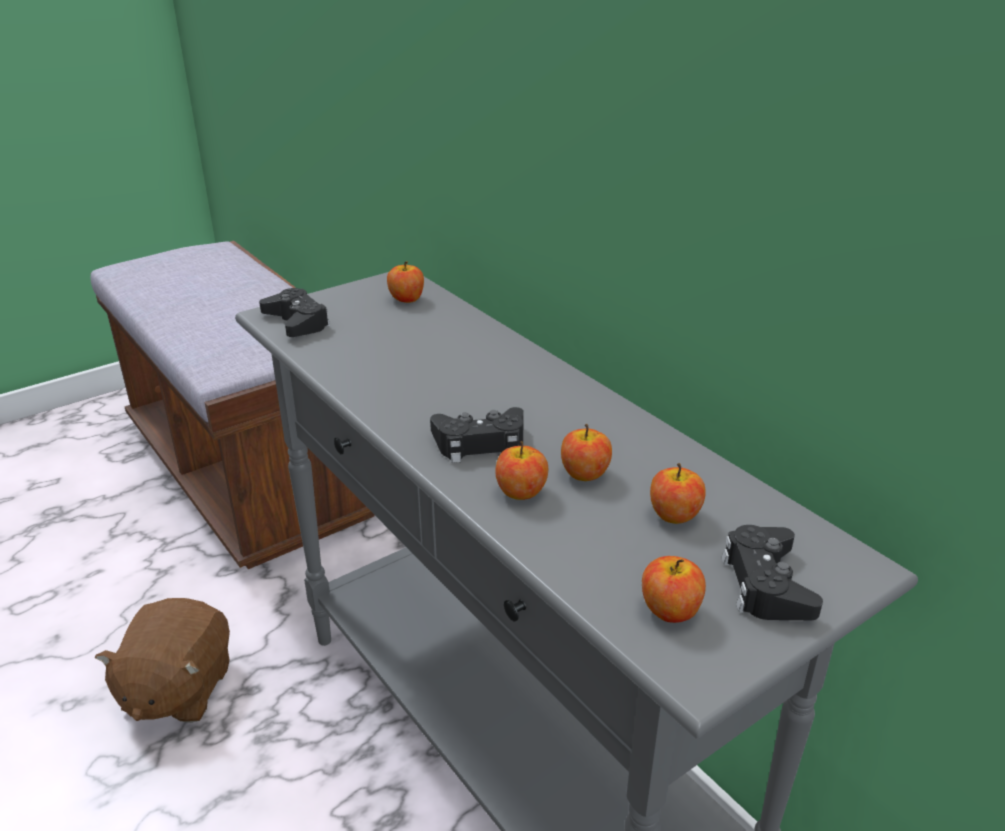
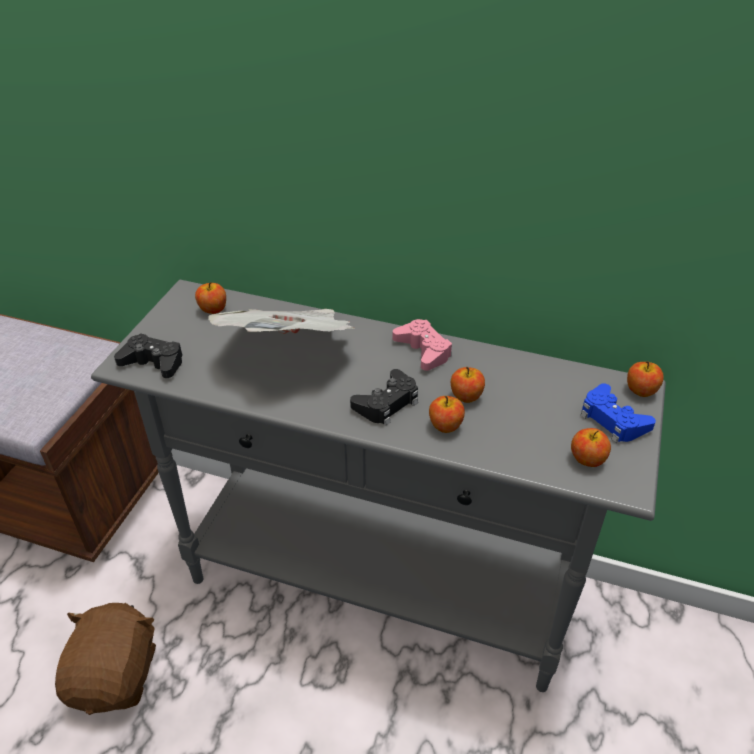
camera: 35 degrees left, 10 degrees up
brown plush toy [95,598,230,723] -> brown plush toy turned 150 degrees counterclockwise [55,603,156,715]
apple [650,463,706,524] -> apple moved to [627,361,664,397]
black game controller [721,525,823,620] -> blue game controller [581,383,656,443]
none -> newspaper [208,309,355,334]
none -> pink game controller [393,319,452,371]

